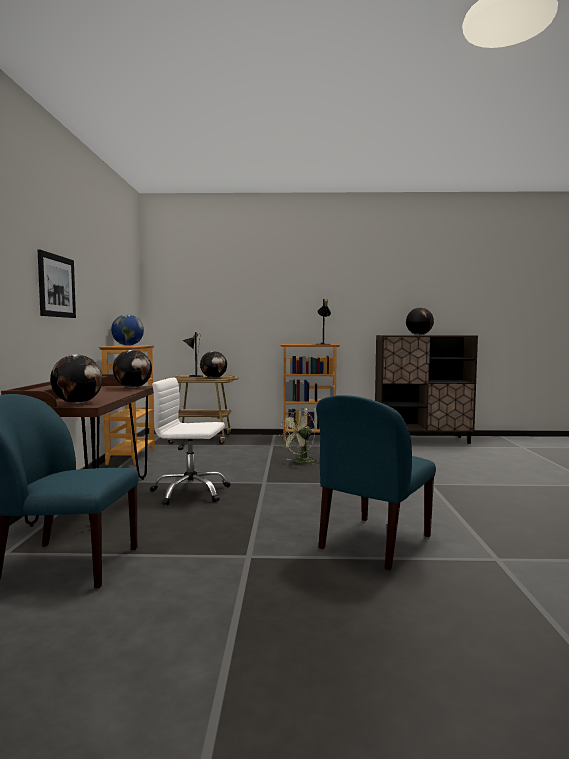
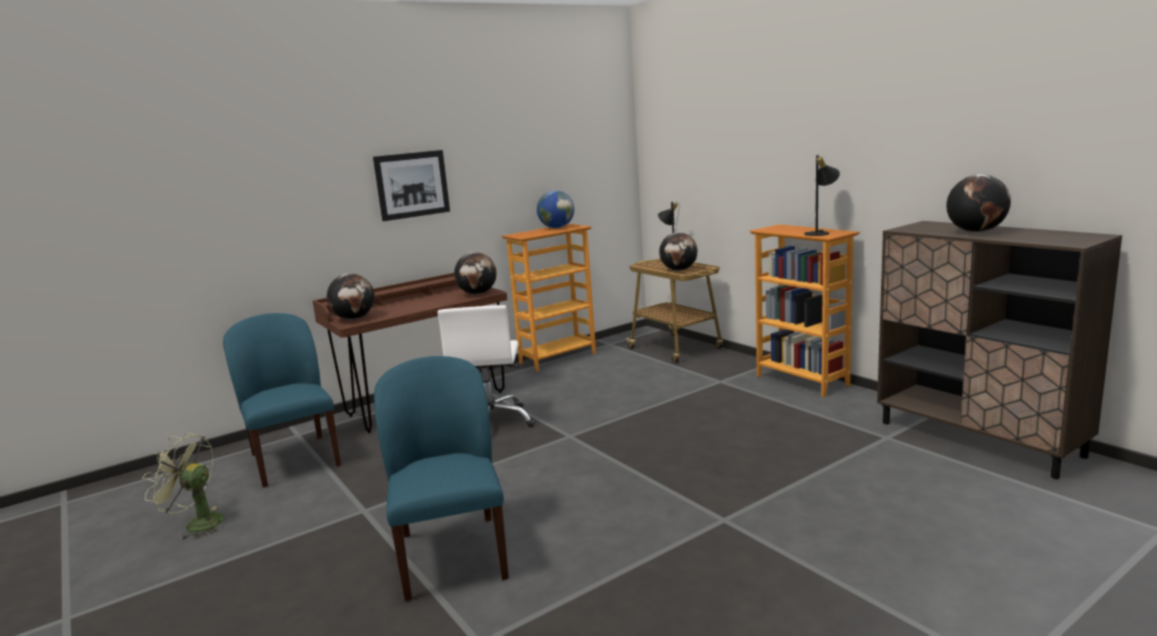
camera: 55 degrees right, 10 degrees up
white office chair [150,378,230,505] -> white office chair turned 150 degrees counterclockwise [437,305,535,427]
green fan [280,409,319,465] -> green fan moved to [142,433,224,540]
blue chair [316,395,436,571] -> blue chair turned 75 degrees clockwise [374,356,509,601]

